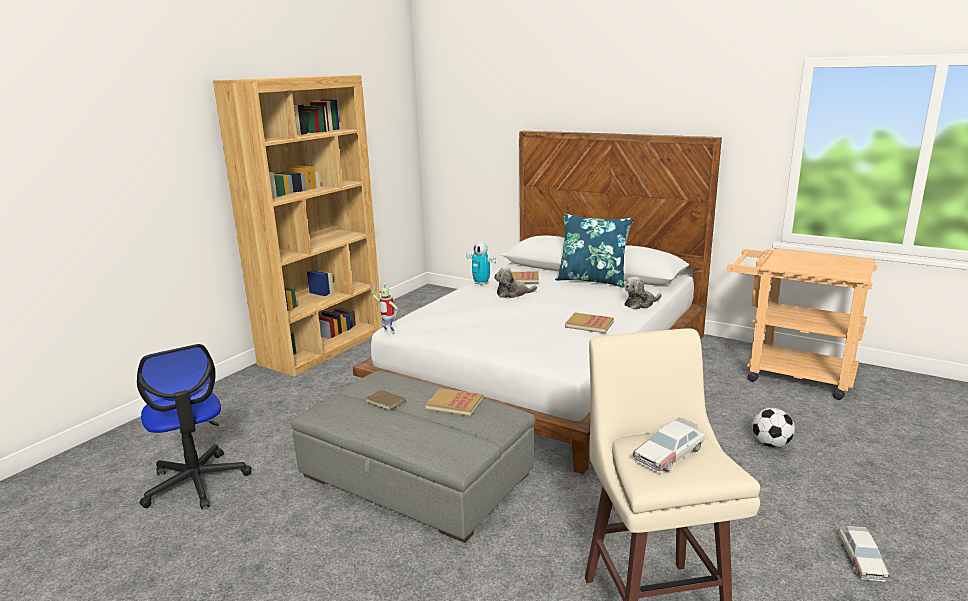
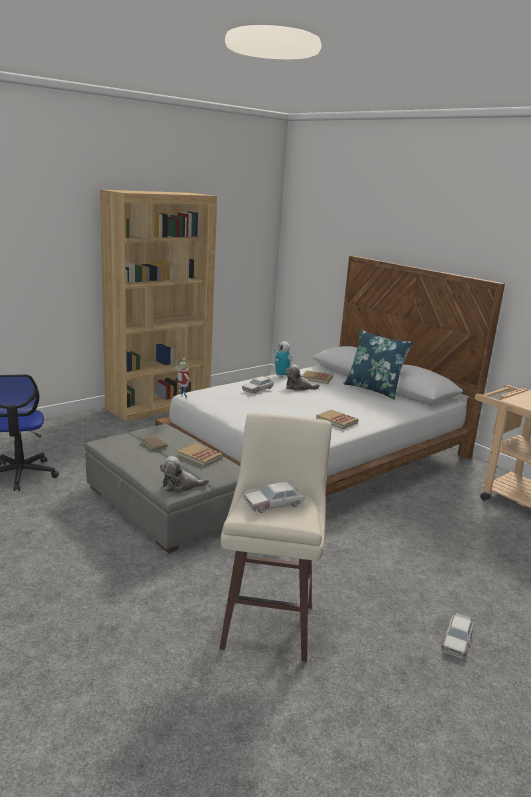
camera: 15 degrees right, 0 degrees up
plush toy [625,277,662,310] -> plush toy moved to [160,456,209,493]
football [752,408,795,448] -> none
none -> toy car [242,376,274,394]

